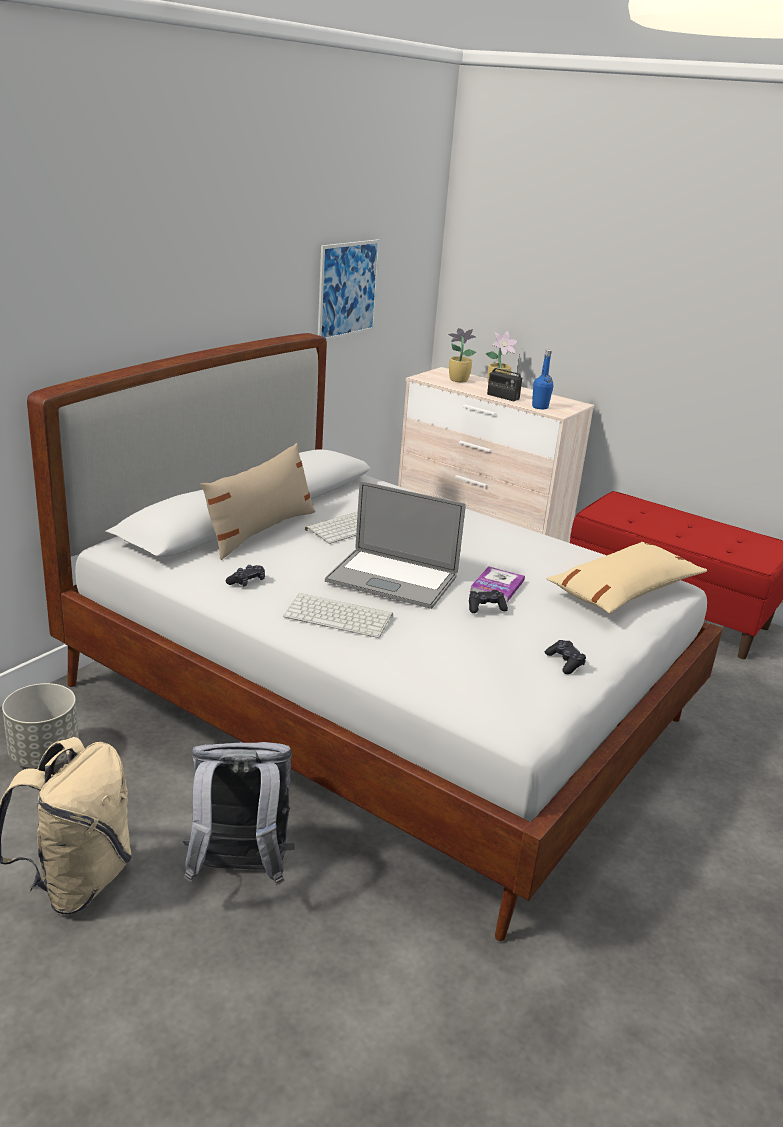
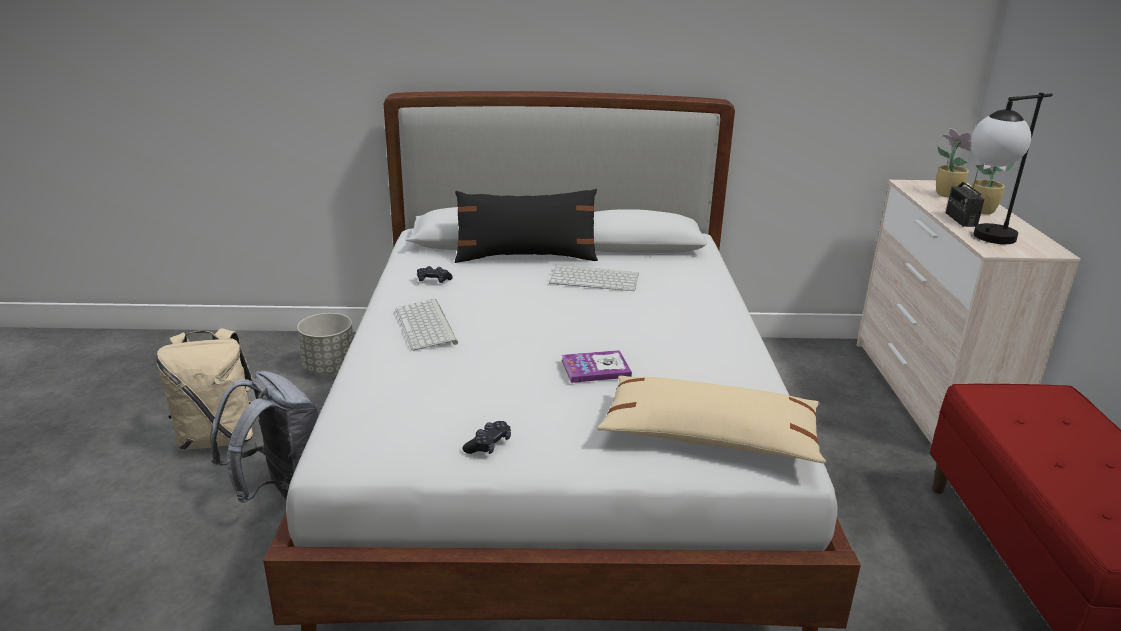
camera: 55 degrees right, 0 degrees up
beige pillow [201,443,316,560] -> black pillow [455,189,598,263]
picture [318,239,380,341] -> none
laptop [325,481,466,609] -> none
black game controller [469,590,508,613] -> none
blue bottle [532,350,554,409] -> table lamp [971,93,1053,244]

